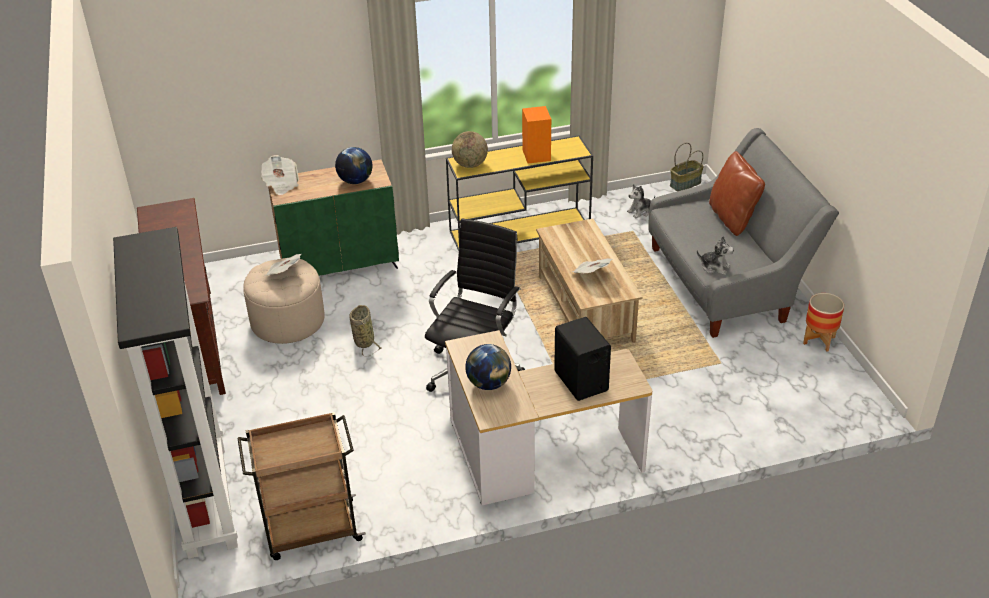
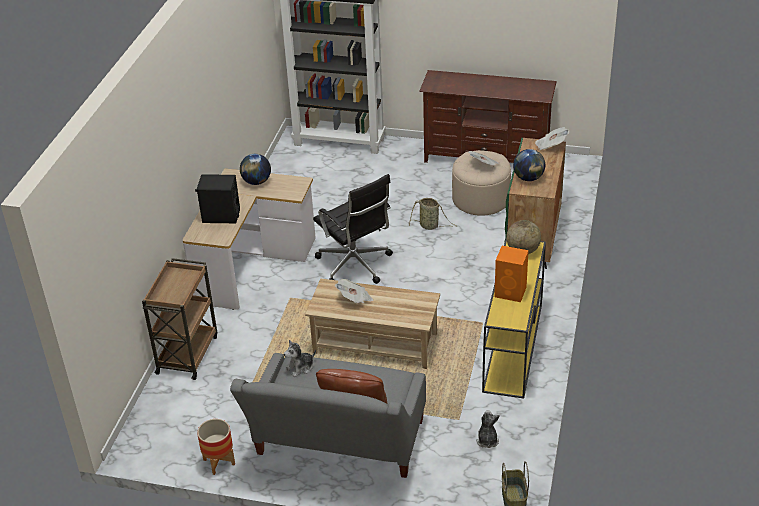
camera: 120 degrees right, 0 degrees up
brown cart [237,412,365,560] -> brown cart moved to [142,258,217,380]

